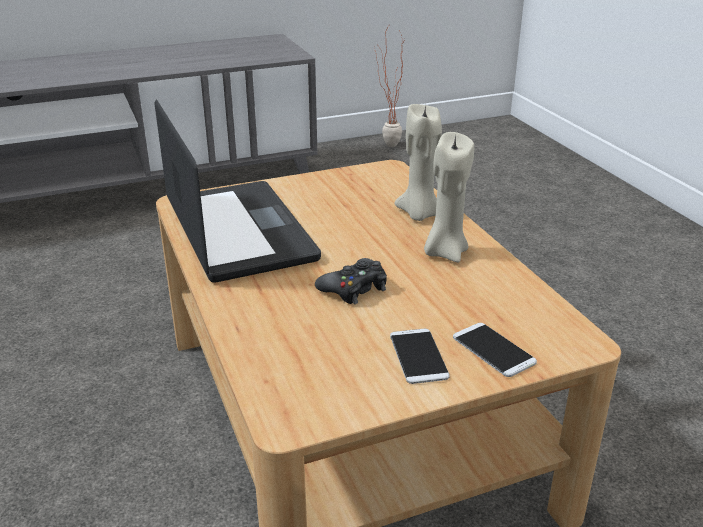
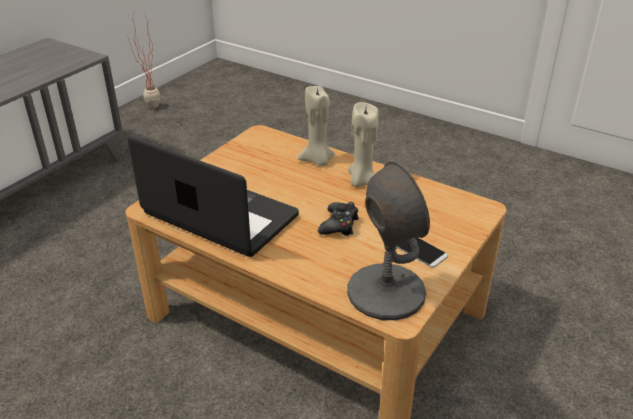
camera: 35 degrees left, 5 degrees up
phone [453,323,537,377] -> none
none -> grey table lamp [347,161,430,320]

